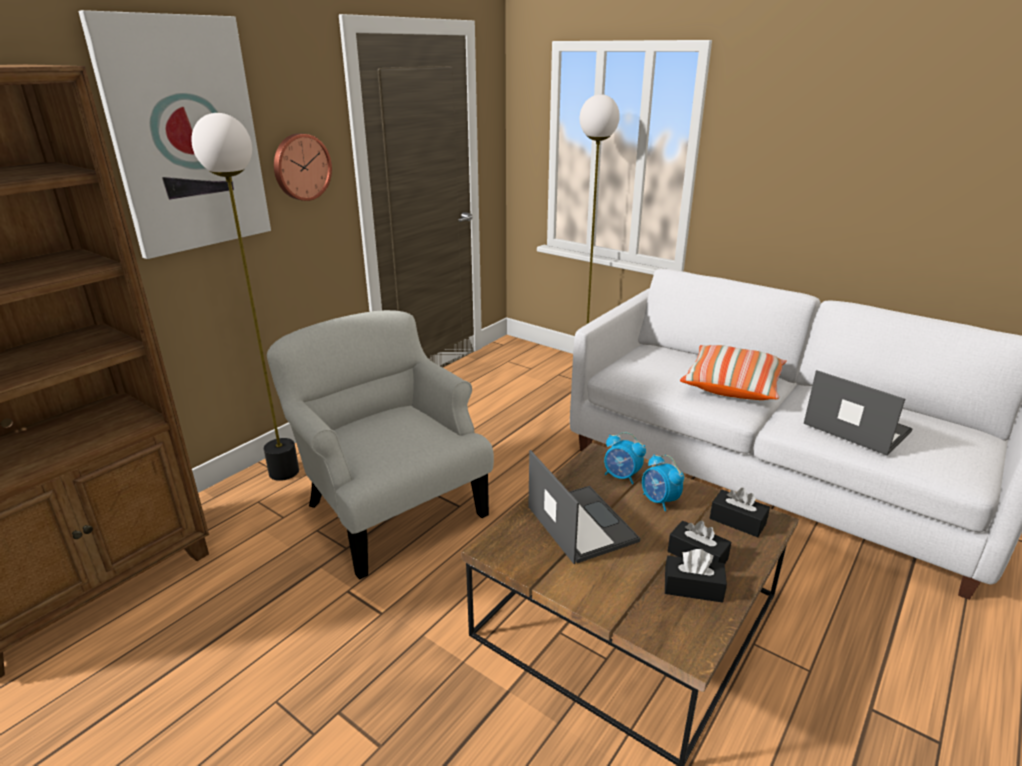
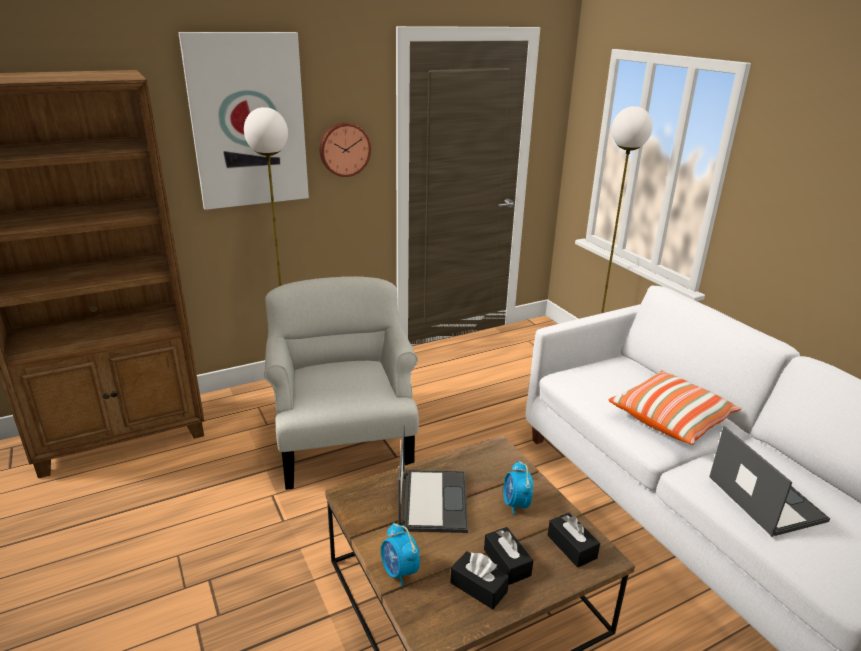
camera: 25 degrees right, 0 degrees up
alarm clock [604,432,646,484] -> alarm clock moved to [381,523,420,586]

